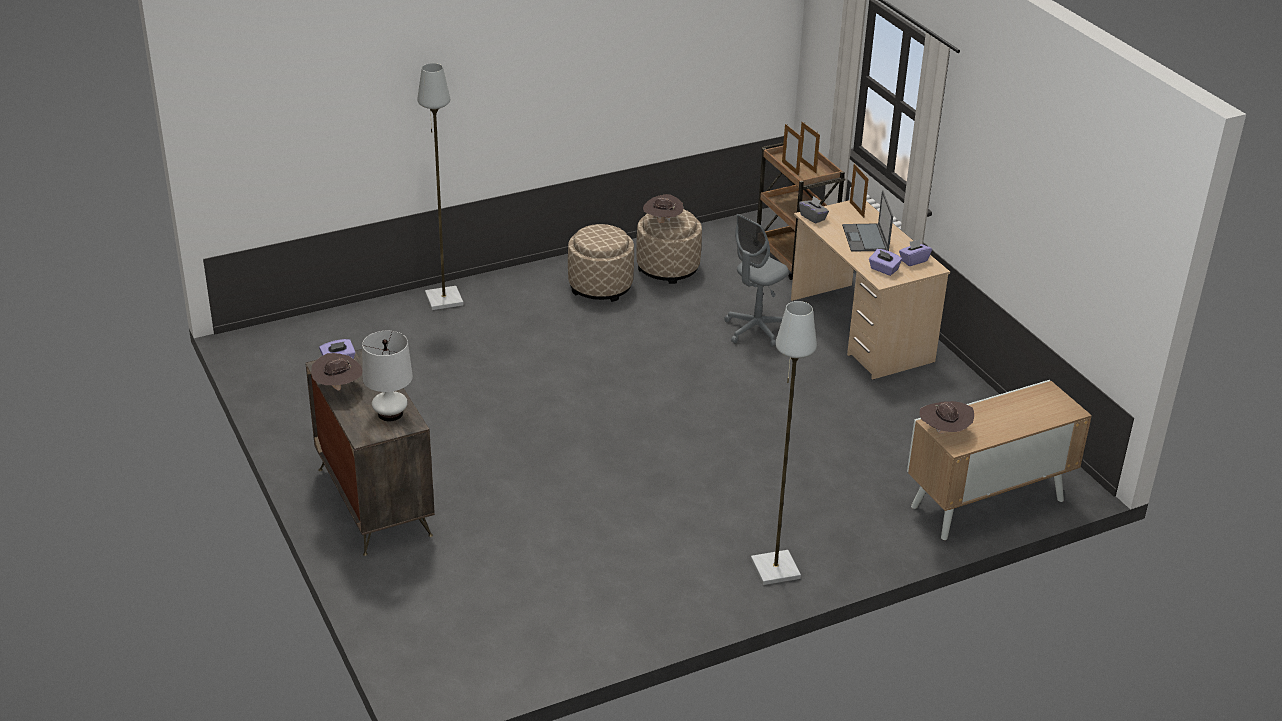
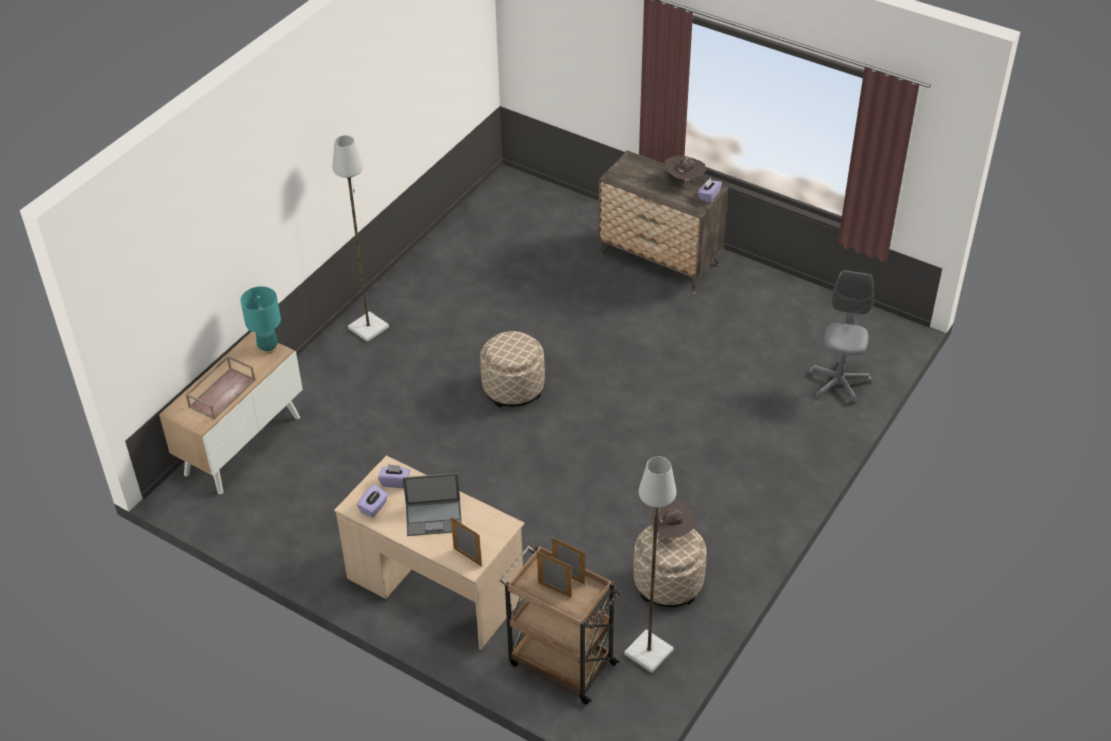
camera: 150 degrees right, 10 degrees up
white table lamp [362,331,413,422] -> none
grey floor lamp [417,63,463,310] -> grey floor lamp moved to [624,457,676,673]
beige ottoman [568,224,634,302] -> beige ottoman moved to [480,331,545,408]
grey office chair [724,214,789,347] -> grey office chair moved to [809,270,874,403]
grey tissue box [799,196,829,223] -> none
laptop [842,191,893,252] -> laptop turned 120 degrees clockwise [403,473,462,536]
brown hat [919,401,974,434] -> turquoise table lamp [240,286,281,354]
none -> brown tray [186,356,256,419]

